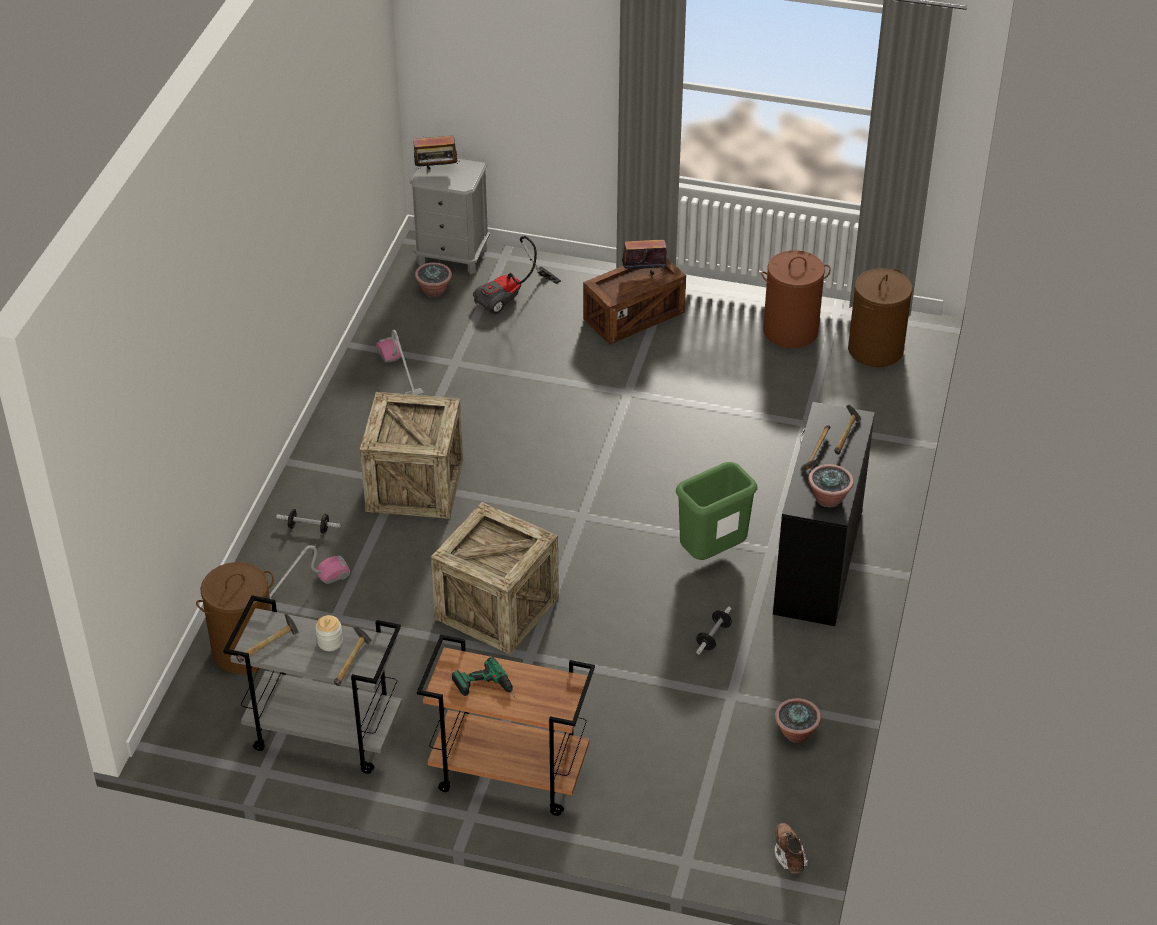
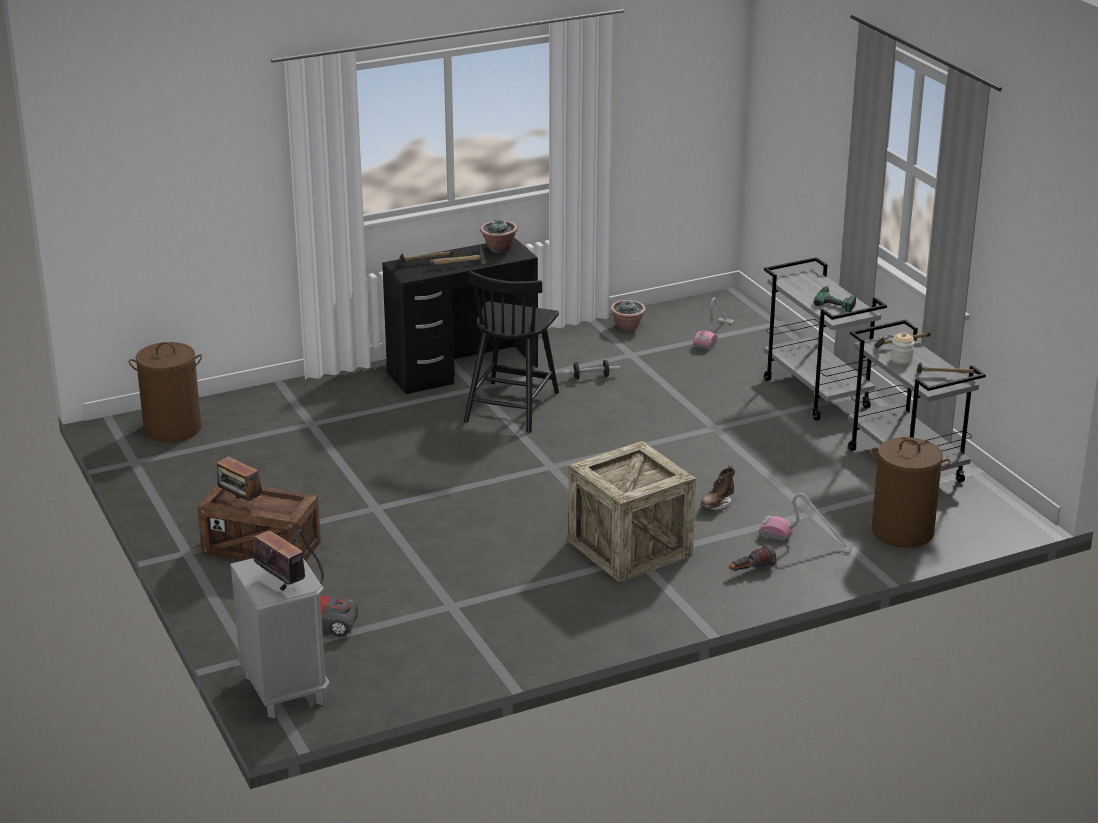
camera: 130 degrees left, 15 degrees down
dumbbell [276,509,341,534] -> flashlight [729,544,777,571]
vacuum cleaner [376,330,423,395] -> vacuum cleaner moved to [693,297,734,350]
potted plant [415,262,452,298] -> none
brown cart [417,635,595,816] -> grey cart [764,257,887,421]
crate [431,502,559,654] -> none
green trash can [676,462,758,560] -> black chair [464,271,559,433]
brown laundry basket [761,250,831,348] -> none
brown boot [775,823,808,874] -> brown boot moved to [700,465,735,510]

